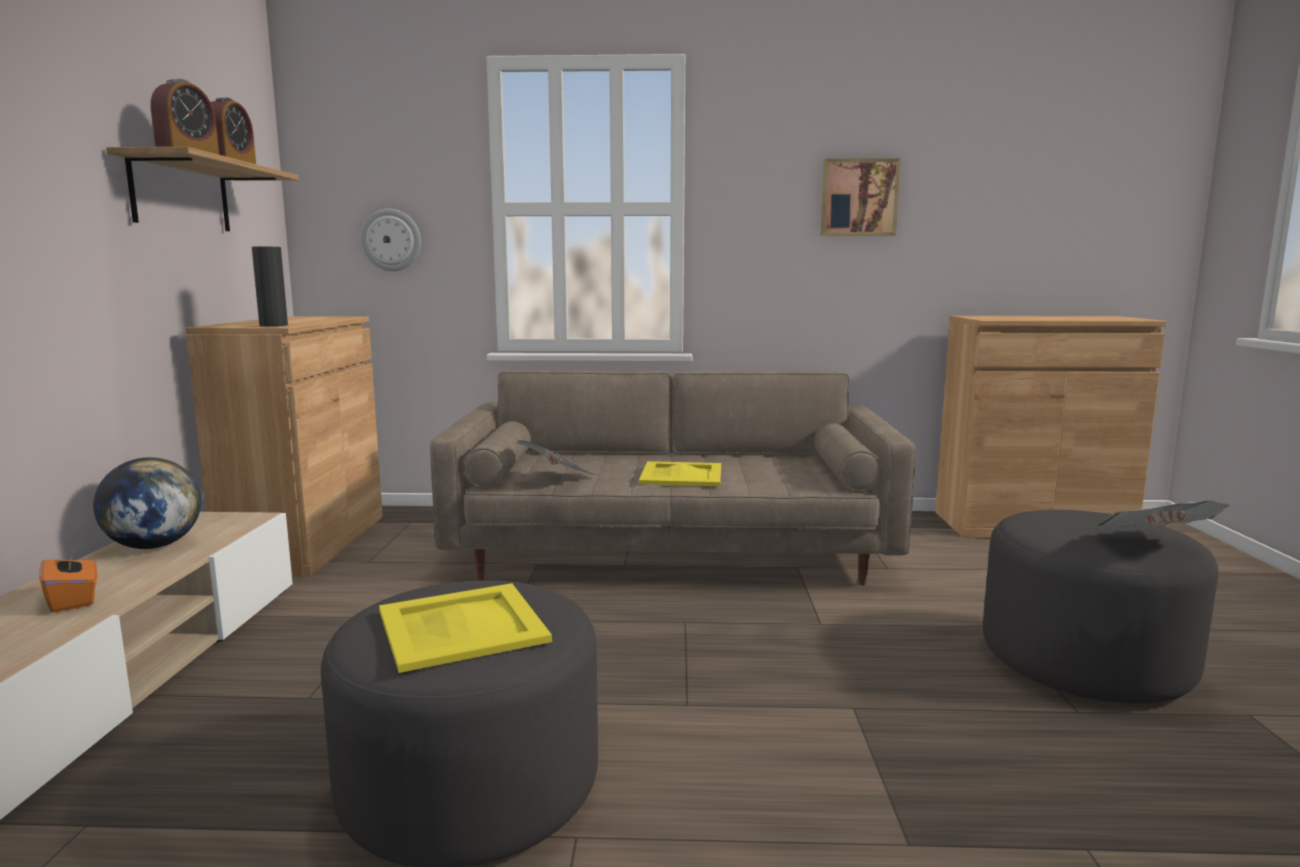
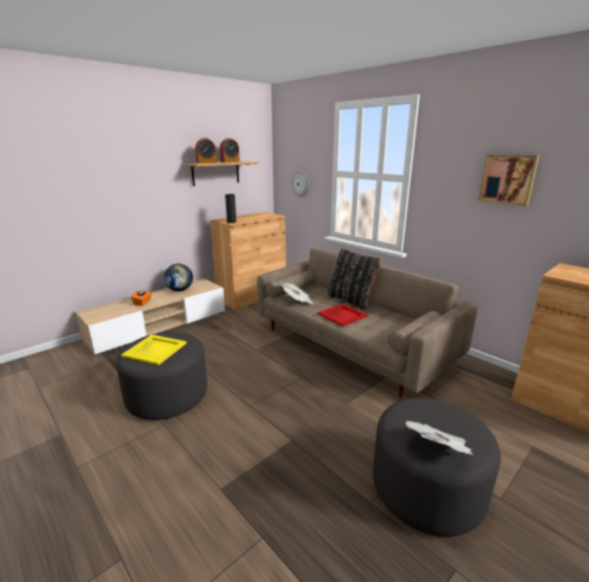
camera: 45 degrees right, 10 degrees up
yellow tray [639,461,721,486] -> red tray [318,304,368,326]
none -> black pillow [328,249,381,309]

